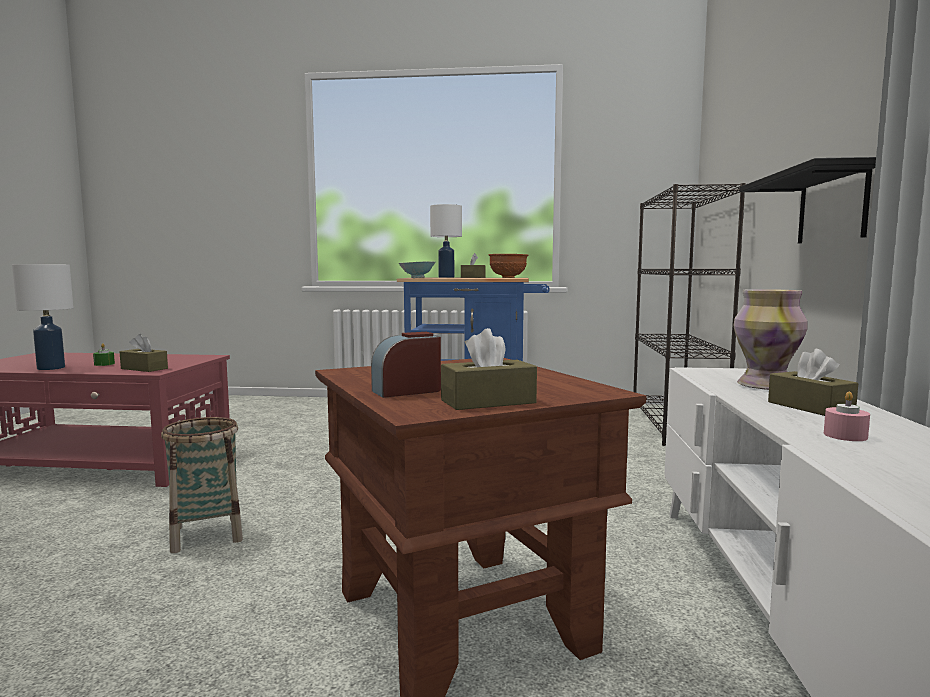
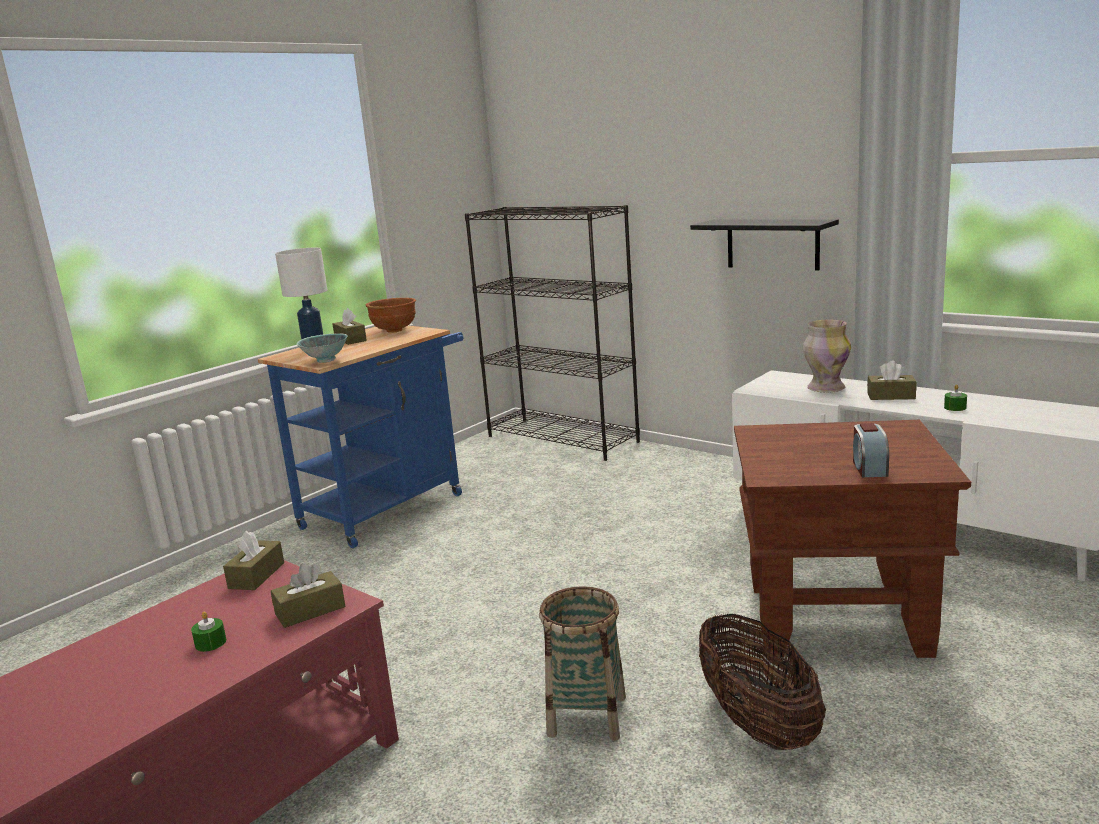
camera: 55 degrees left, 10 degrees up
white table lamp [12,264,74,370] -> none
brown tissue box [441,328,537,410] -> brown tissue box moved to [223,530,284,590]
pink candle [824,391,870,441] -> green candle [944,384,967,411]
none -> basket [699,613,826,750]

